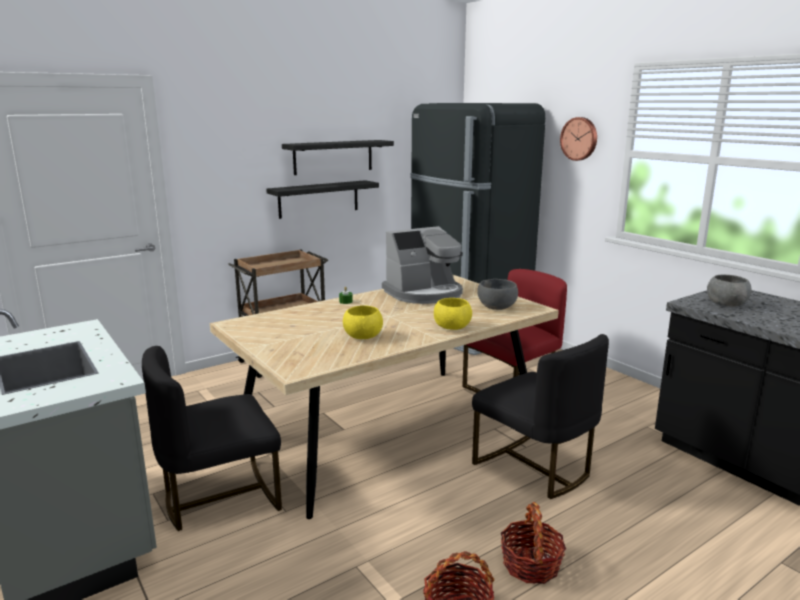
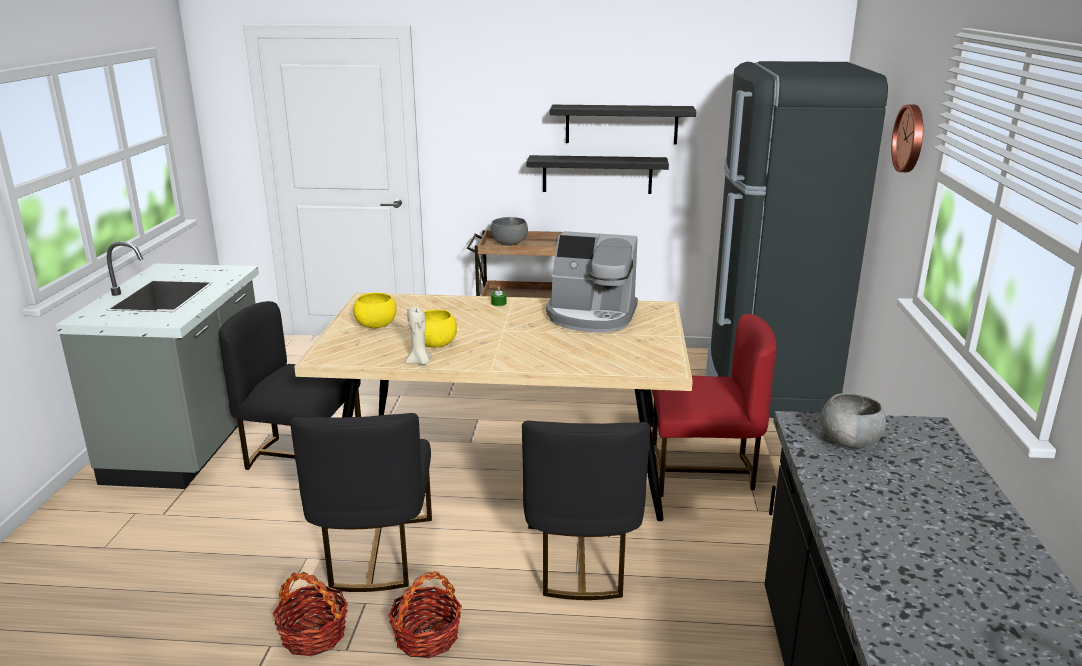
camera: 40 degrees right, 5 degrees up
yellow bowl [434,298,472,330] -> yellow bowl moved to [353,293,396,328]
grey bowl [477,279,518,310] -> grey bowl moved to [491,217,528,246]
none -> black chair [290,413,432,592]
none -> beige candle [406,307,432,365]

